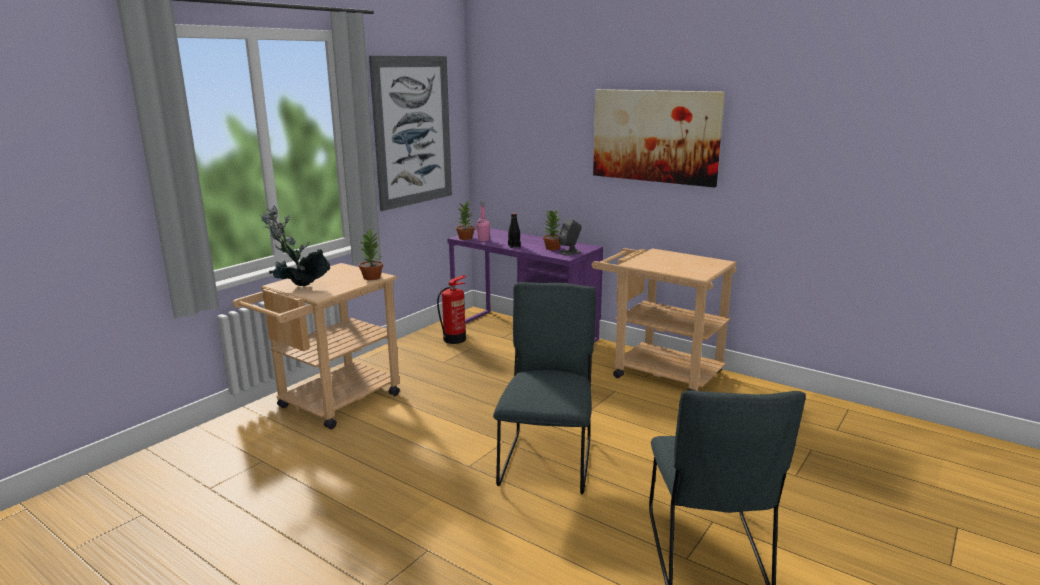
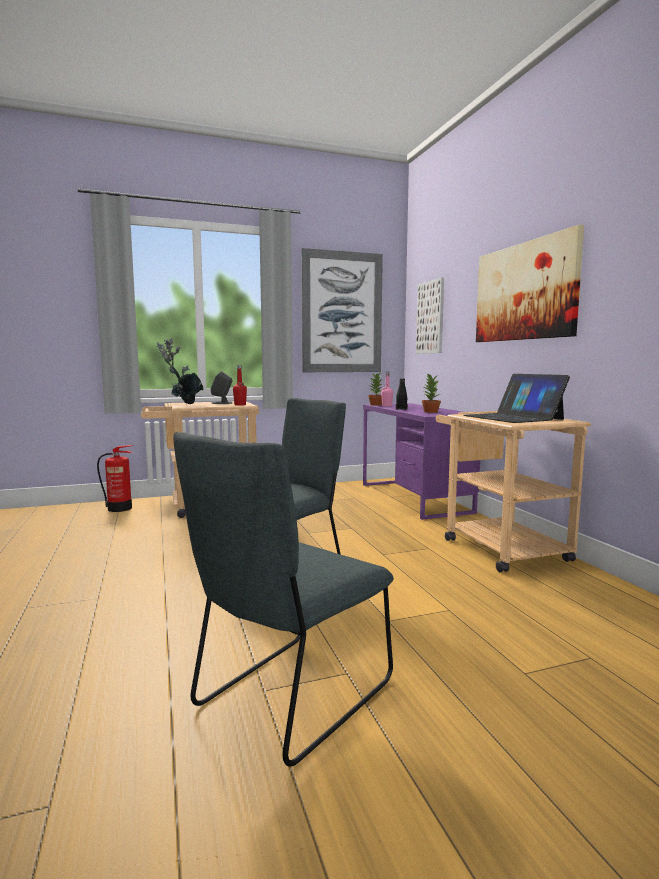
camera: 35 degrees right, 10 degrees down
potted plant [359,230,383,280] -> red bottle [233,365,247,406]
fire extinguisher [437,275,467,344] -> fire extinguisher moved to [97,445,133,512]
grey speaker [559,219,582,255] -> grey speaker moved to [211,371,233,404]
none -> picture [416,277,444,354]
none -> laptop [463,374,570,423]

